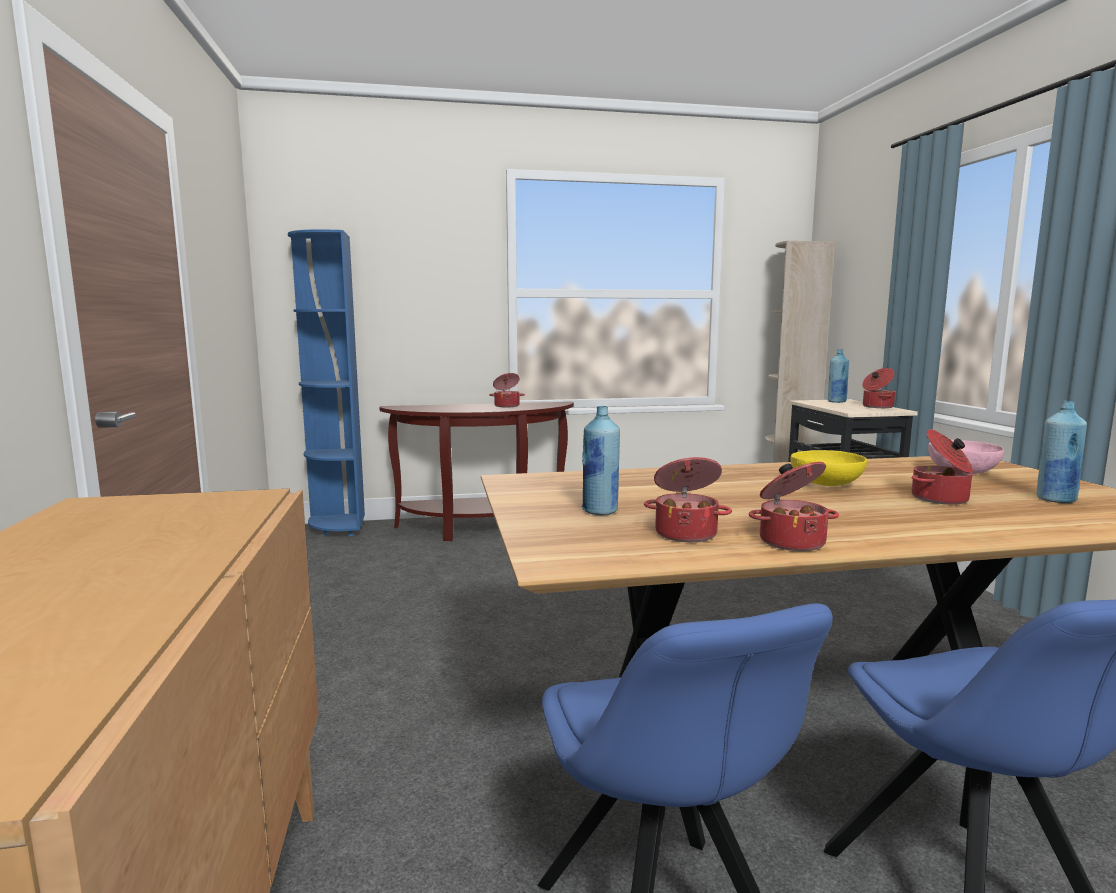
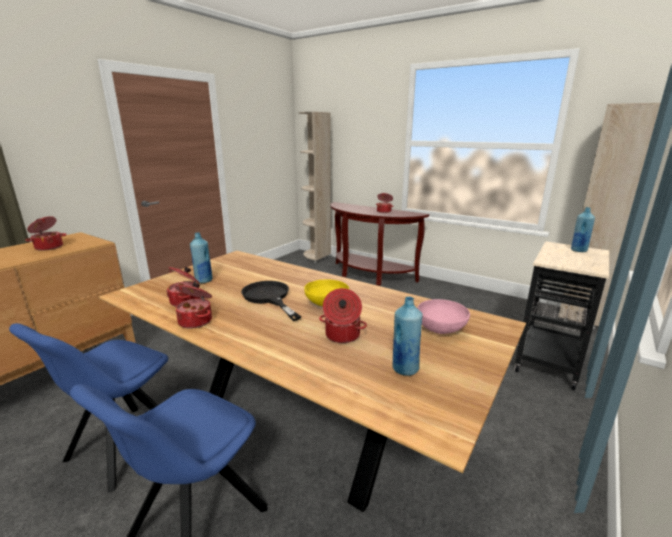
camera: 45 degrees right, 10 degrees up
blue bookcase [288,229,365,536] -> beige bookcase [299,112,331,263]
cooking pot [862,368,895,408] -> cooking pot moved to [25,216,67,251]
none -> black frying pan [241,281,301,321]

